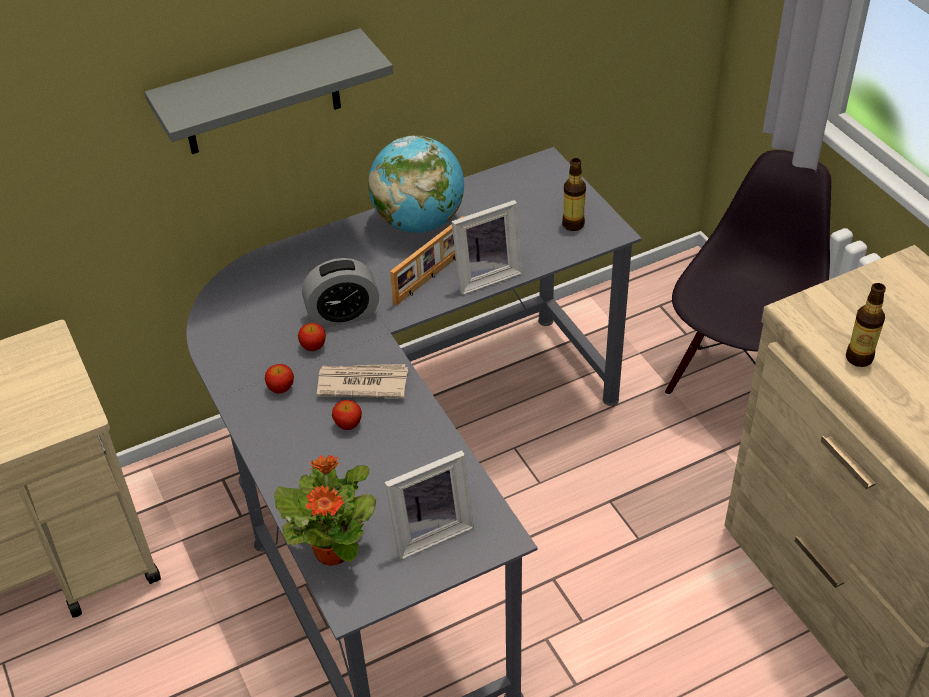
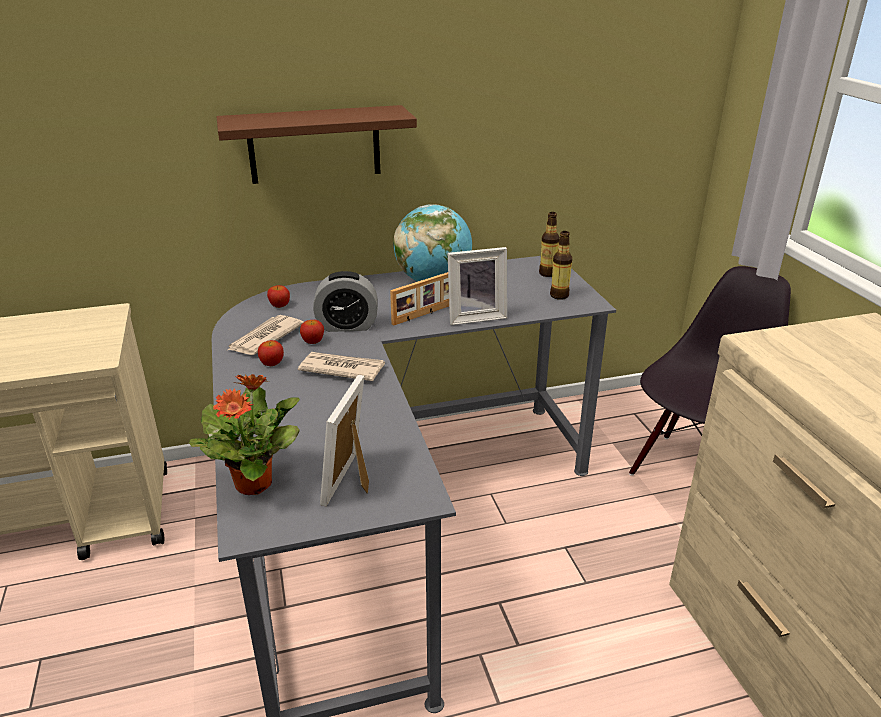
camera: 10 degrees right, 15 degrees down
grey shelf [145,28,393,154] -> brown shelf [217,105,417,184]
apple [332,400,362,430] -> apple moved to [267,285,290,308]
picture frame [385,450,474,560] -> picture frame turned 120 degrees clockwise [320,375,369,507]
bottle [846,283,886,367] -> bottle moved to [539,212,560,277]
none -> newspaper [226,315,304,355]

